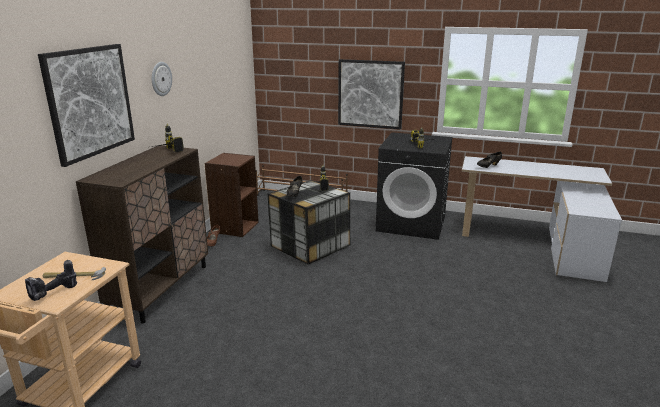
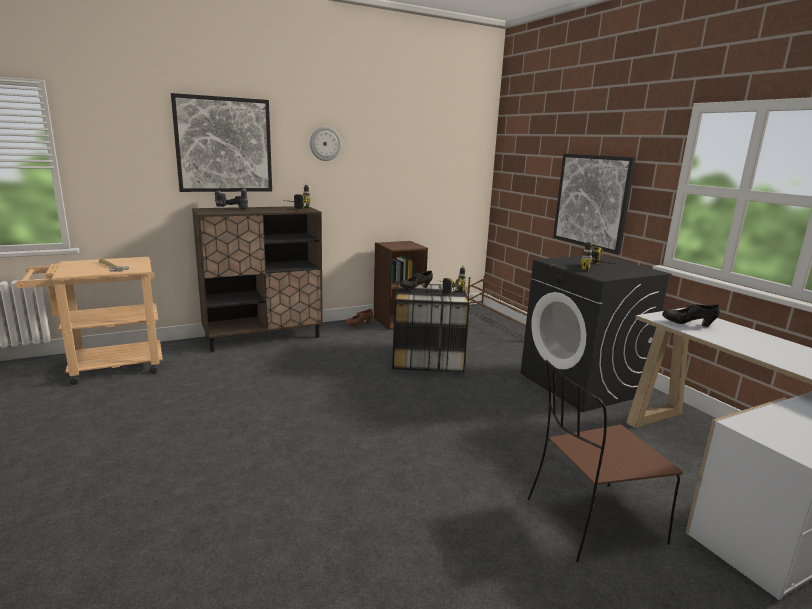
camera: 45 degrees right, 5 degrees down
power drill [25,260,77,301] -> power drill moved to [215,188,248,209]
none -> brown chair [527,360,683,562]

